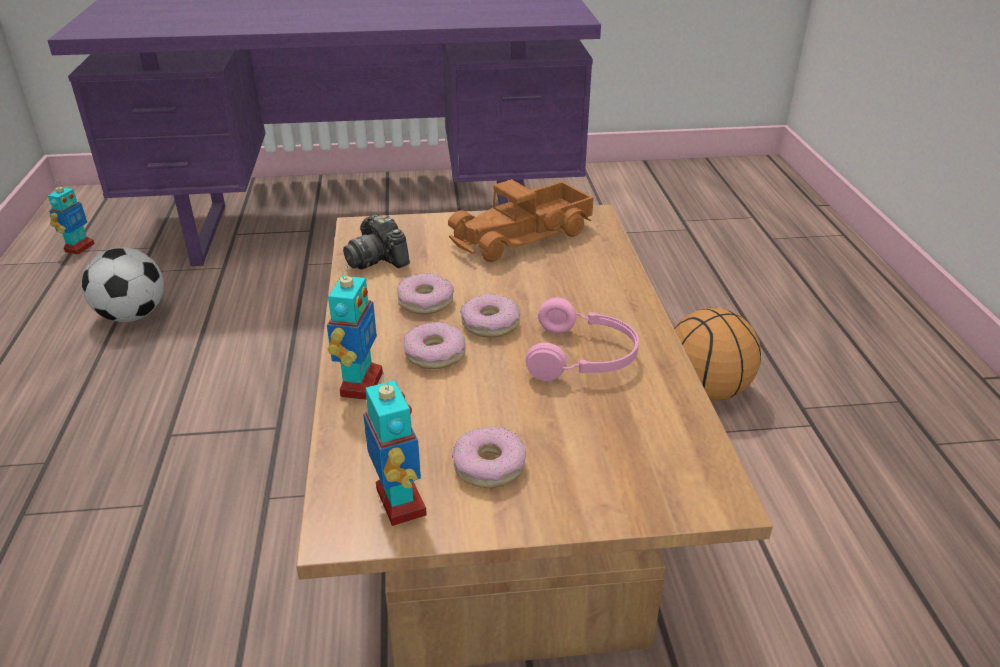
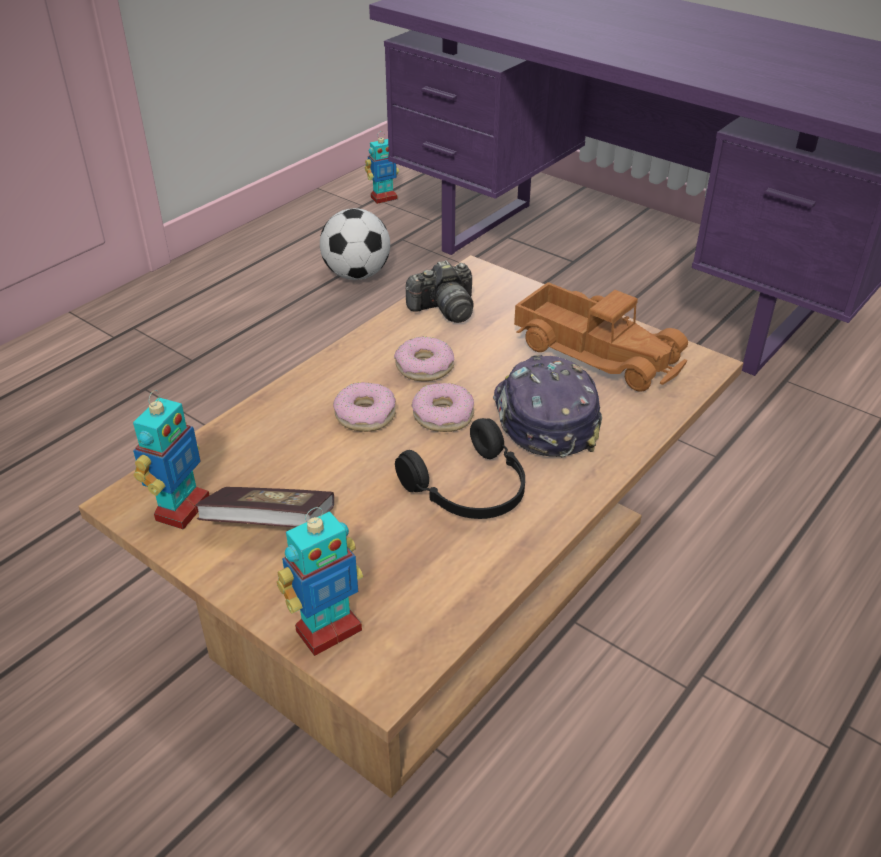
camera: 45 degrees right, 5 degrees up
toy robot [327,265,383,400] -> toy robot moved to [277,507,363,656]
camera [343,214,410,270] -> camera turned 120 degrees counterclockwise [406,260,474,323]
toy truck [448,179,594,262] -> toy truck turned 150 degrees counterclockwise [514,282,688,392]
donut [452,426,526,488] -> book [195,487,334,527]
pink headphones [526,297,639,381] -> black headphones [395,418,525,519]
basketball [674,308,761,401] -> none
none -> cap [493,355,602,457]

